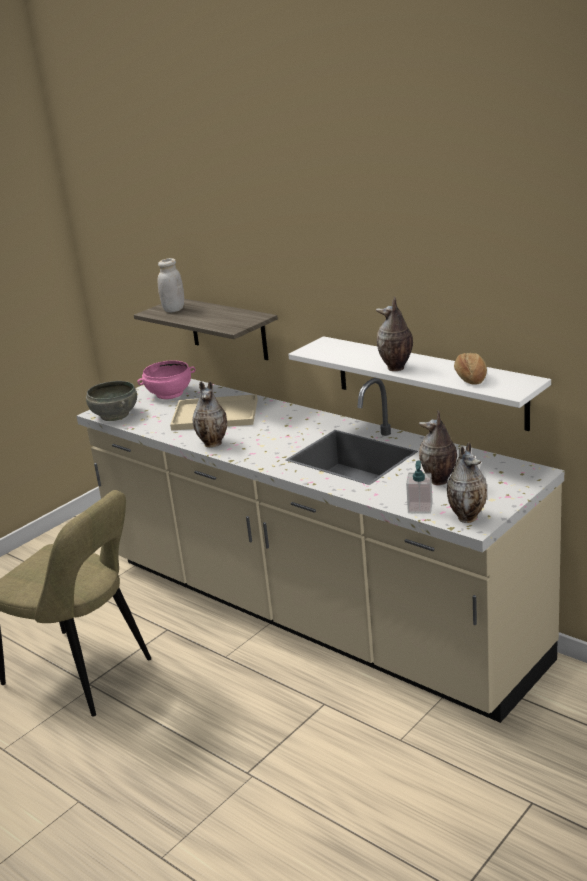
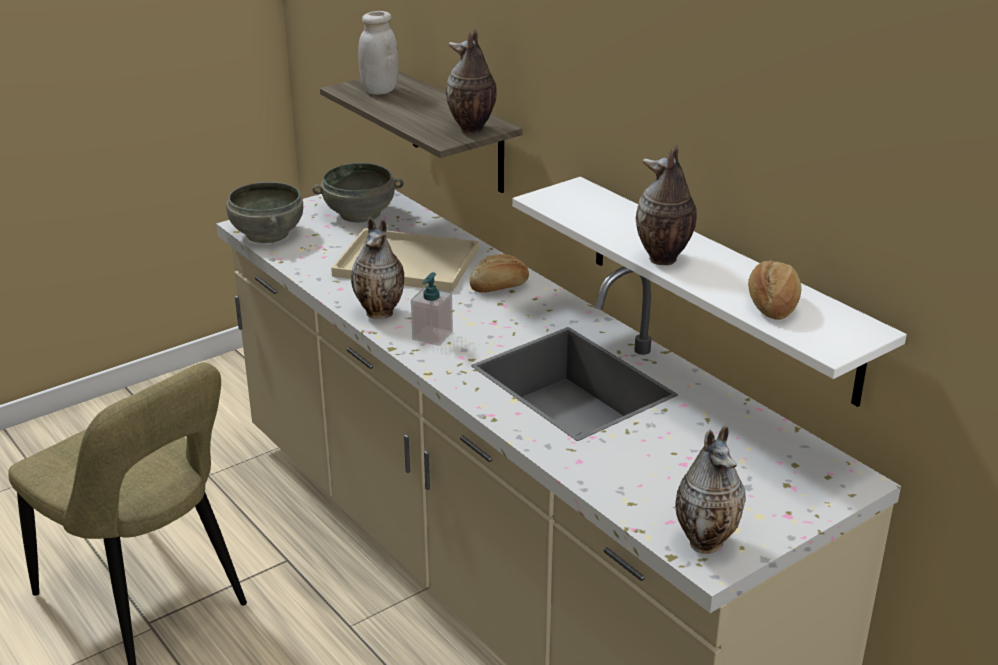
camera: 10 degrees right, 5 degrees up
pink bowl [138,360,195,399] -> grey bowl [313,163,403,222]
soap dispenser [406,460,433,514] -> soap dispenser moved to [411,272,453,346]
vase [419,410,457,485] -> vase moved to [446,28,497,134]
none -> bread [470,254,529,293]

